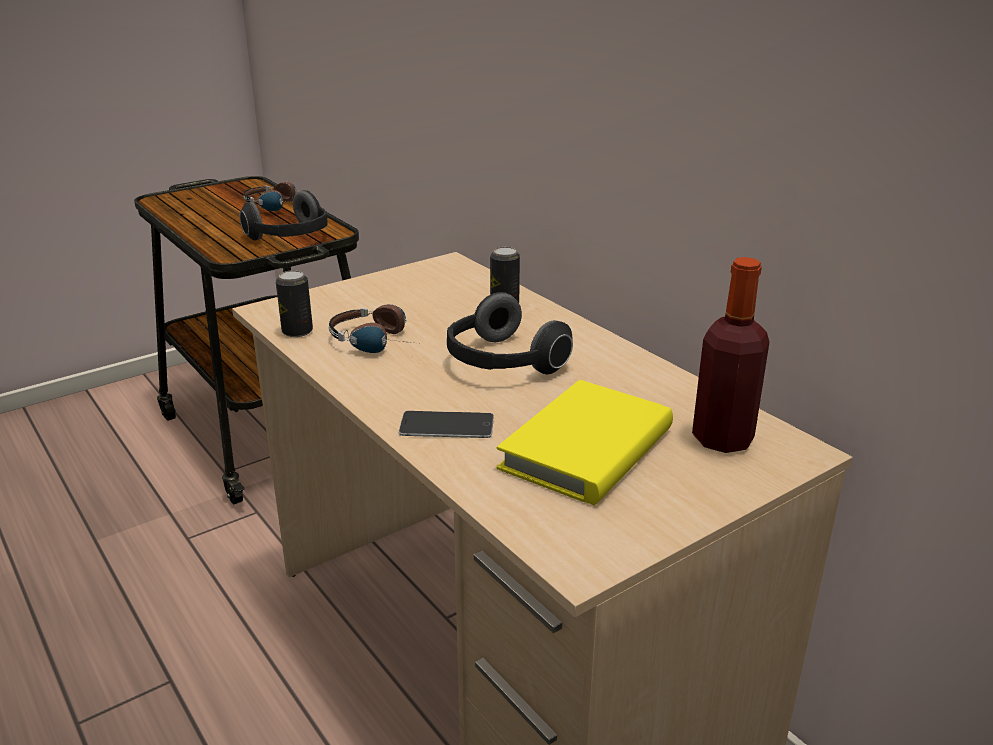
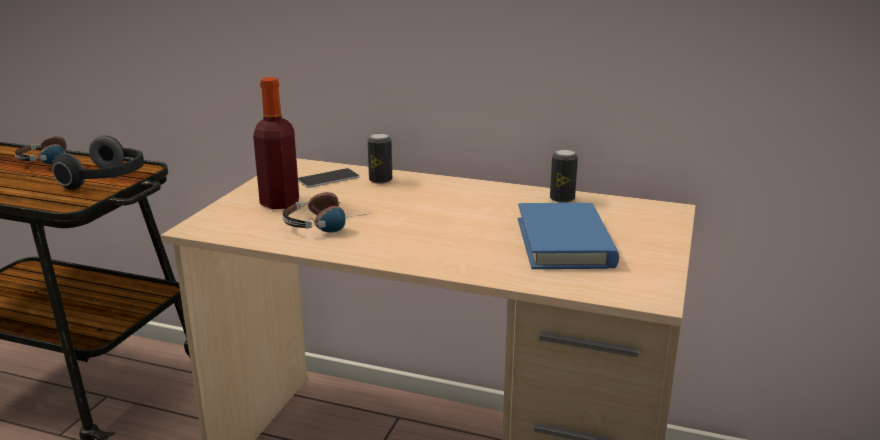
camera: 35 degrees left, 5 degrees down
can [276,270,313,337] -> can moved to [550,149,578,203]
phone [398,411,494,438] -> phone moved to [298,168,360,188]
headphones [447,292,573,374] -> none
yellow book [497,380,673,505] -> blue book [518,203,619,269]
bottle [692,257,769,453] -> bottle moved to [253,77,299,209]

